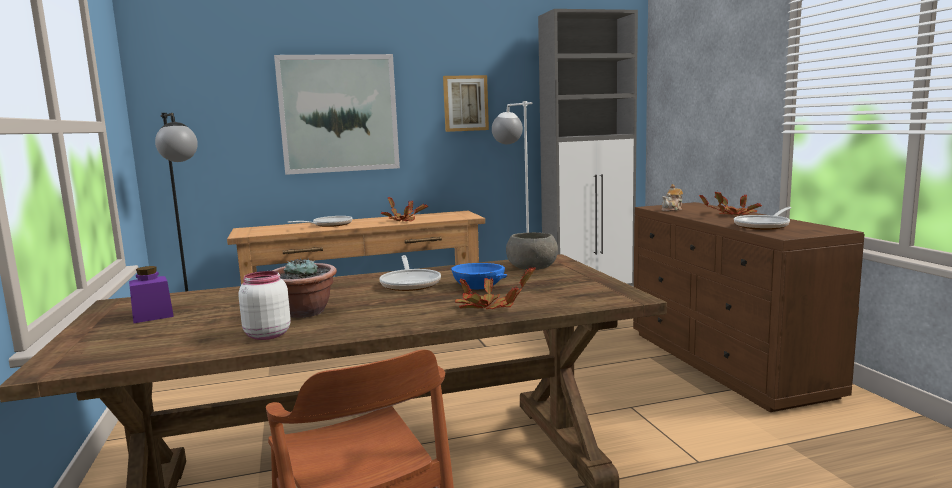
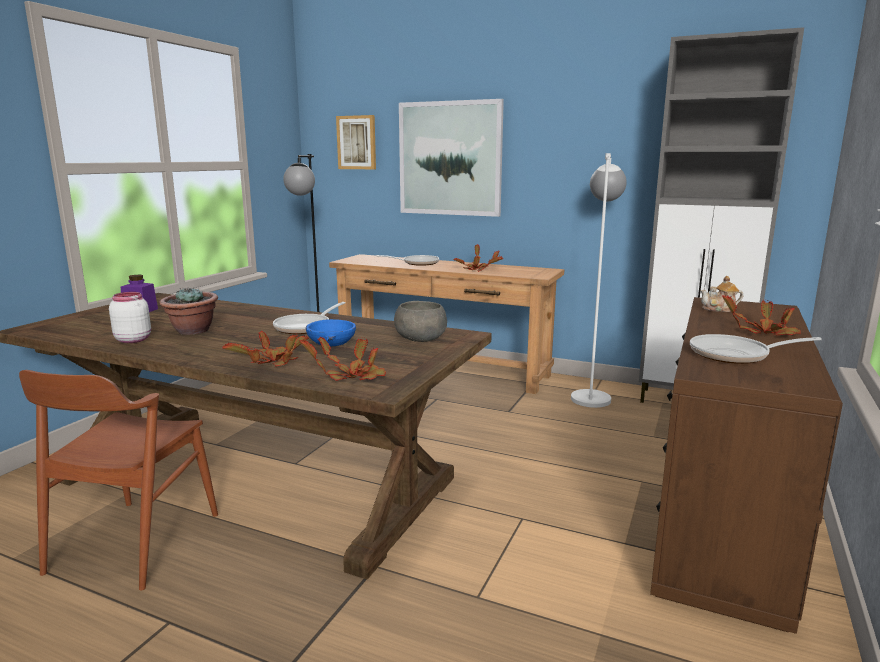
camera: 40 degrees right, 5 degrees up
picture [443,75,489,132] -> picture moved to [336,115,376,169]
none -> potted plant [300,337,386,381]

